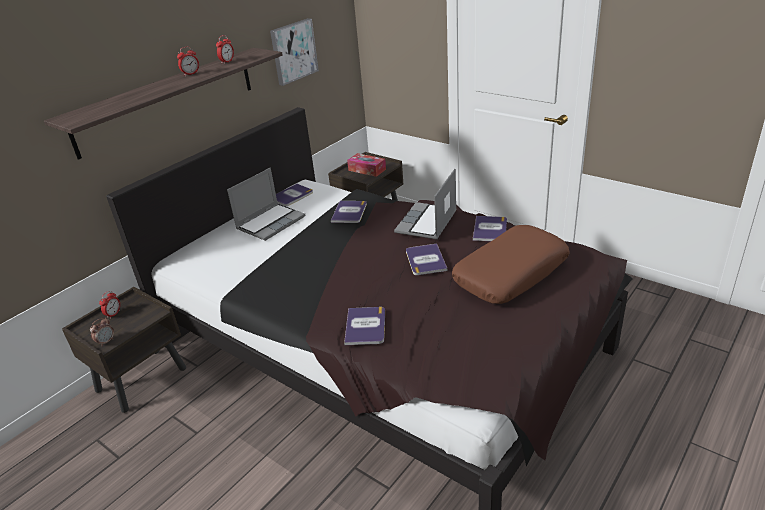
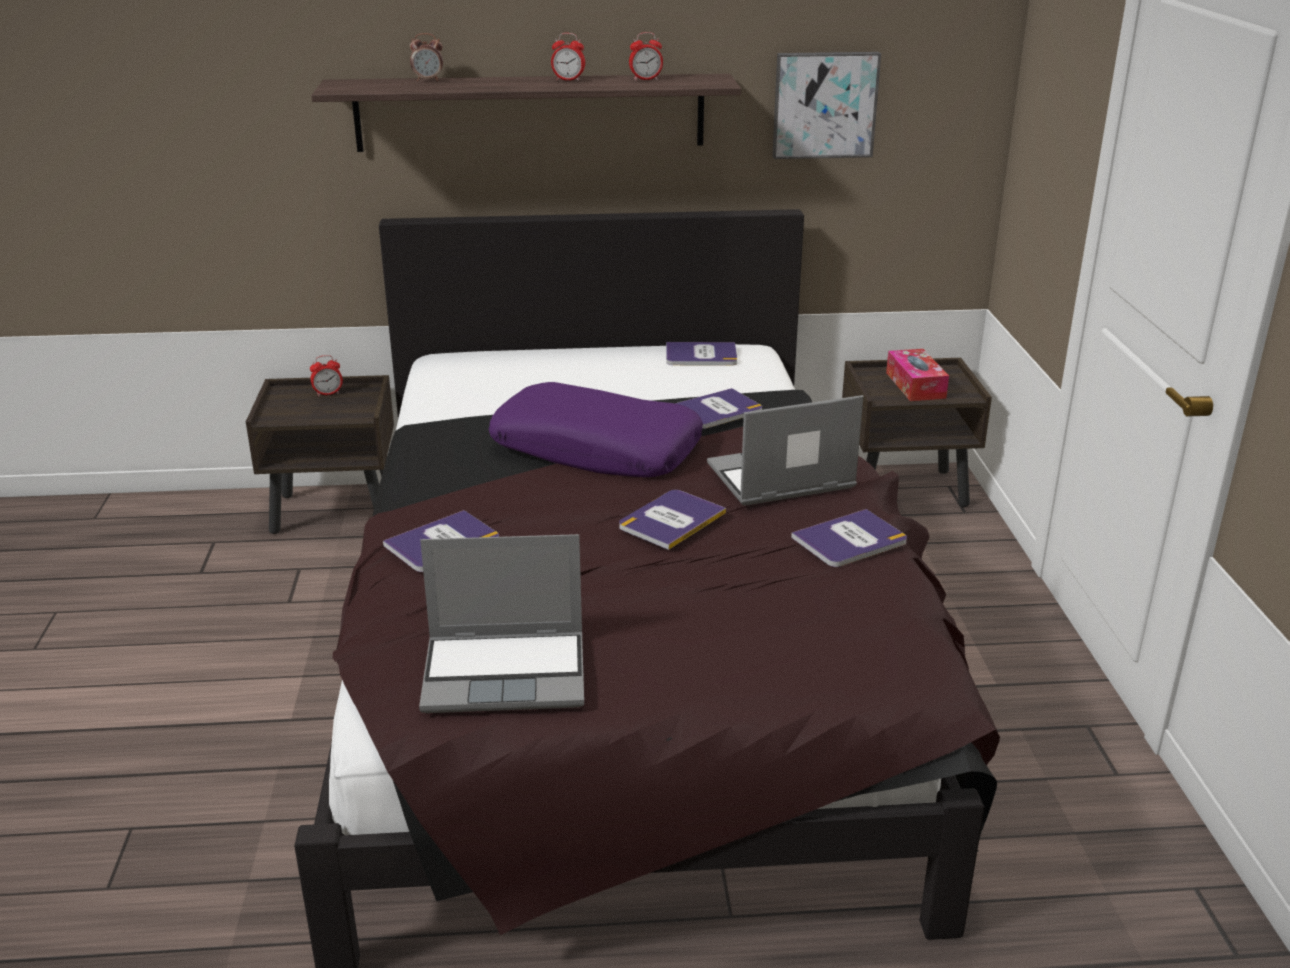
camera: 45 degrees right, 5 degrees down
alarm clock [90,318,114,347] -> alarm clock moved to [410,33,443,81]
laptop [227,168,305,241] -> laptop moved to [419,534,584,713]
brown pillow [452,225,569,304] -> none
none -> purple pillow [489,382,703,477]

